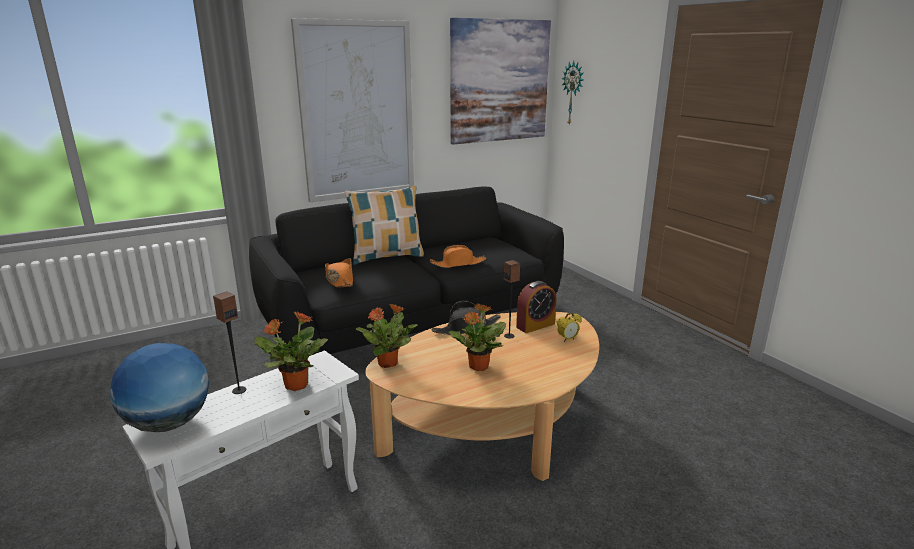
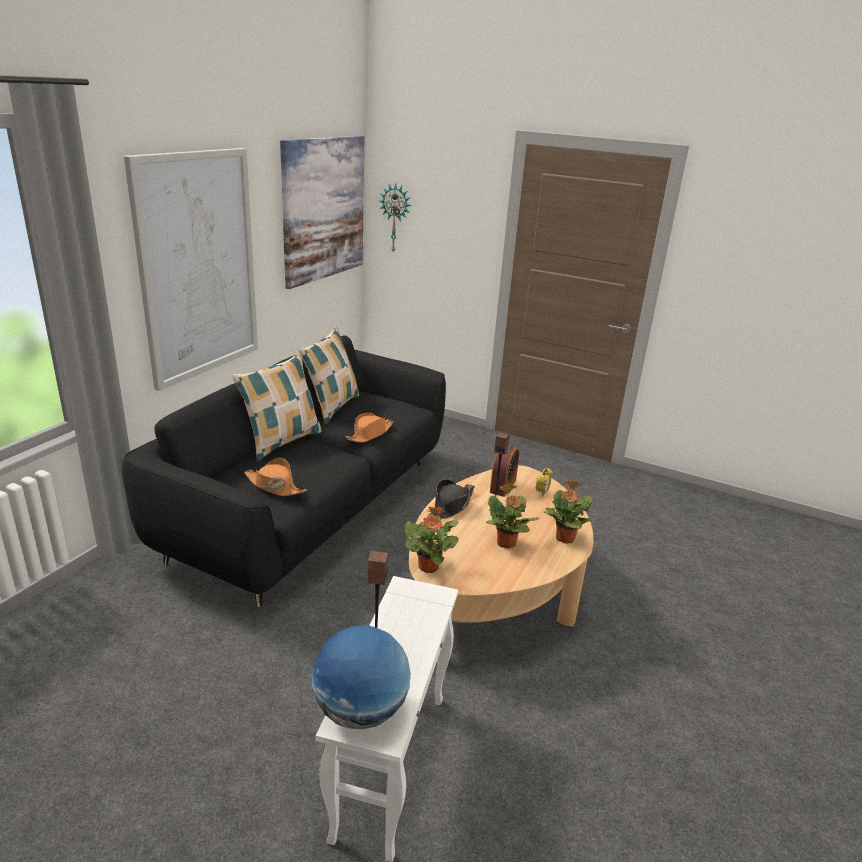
camera: 35 degrees left, 5 degrees up
potted plant [254,311,328,391] -> potted plant moved to [543,480,596,544]
none -> pillow [299,327,359,424]

